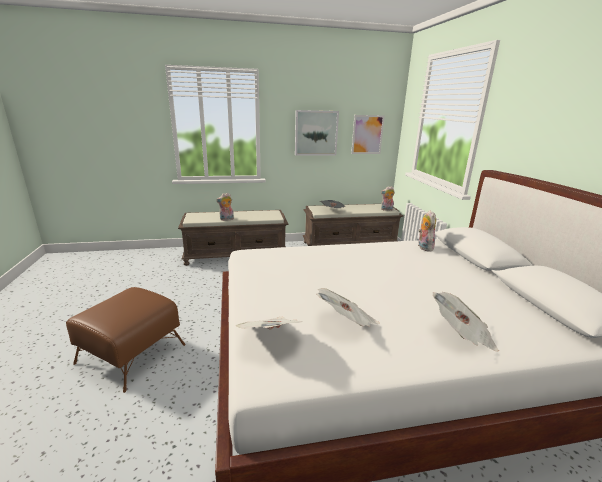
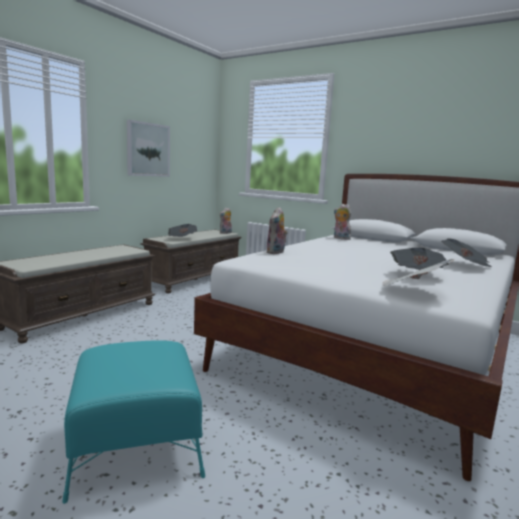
camera: 45 degrees left, 10 degrees down
brown ottoman [66,287,186,393] -> turquoise ottoman [62,340,205,504]
plush toy [216,193,234,221] -> plush toy moved to [267,207,288,254]
picture [351,115,385,154] -> none

